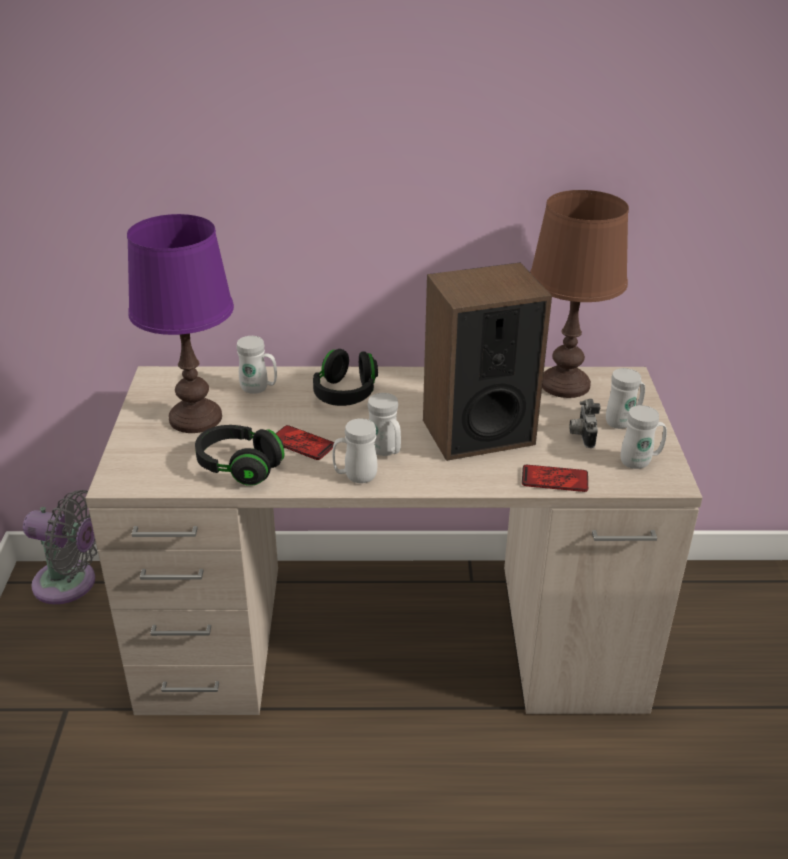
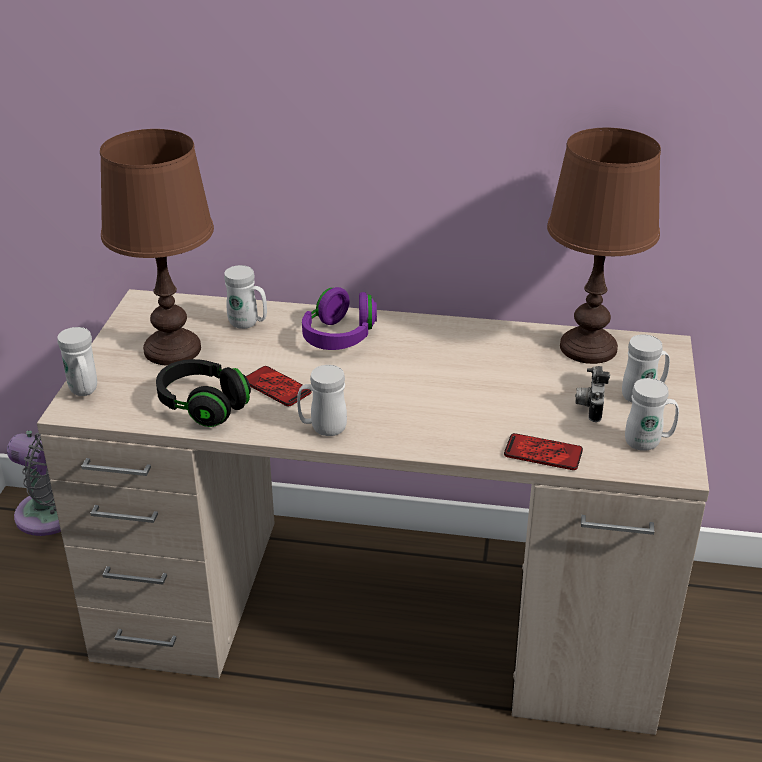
camera: 10 degrees right, 0 degrees up
purple table lamp [127,214,234,433] -> brown table lamp [100,129,214,365]
black headphones [313,349,378,406] -> purple headphones [302,287,377,350]
white mug [368,393,401,456] -> white mug moved to [57,327,97,396]
speaker [423,263,552,461] -> none

